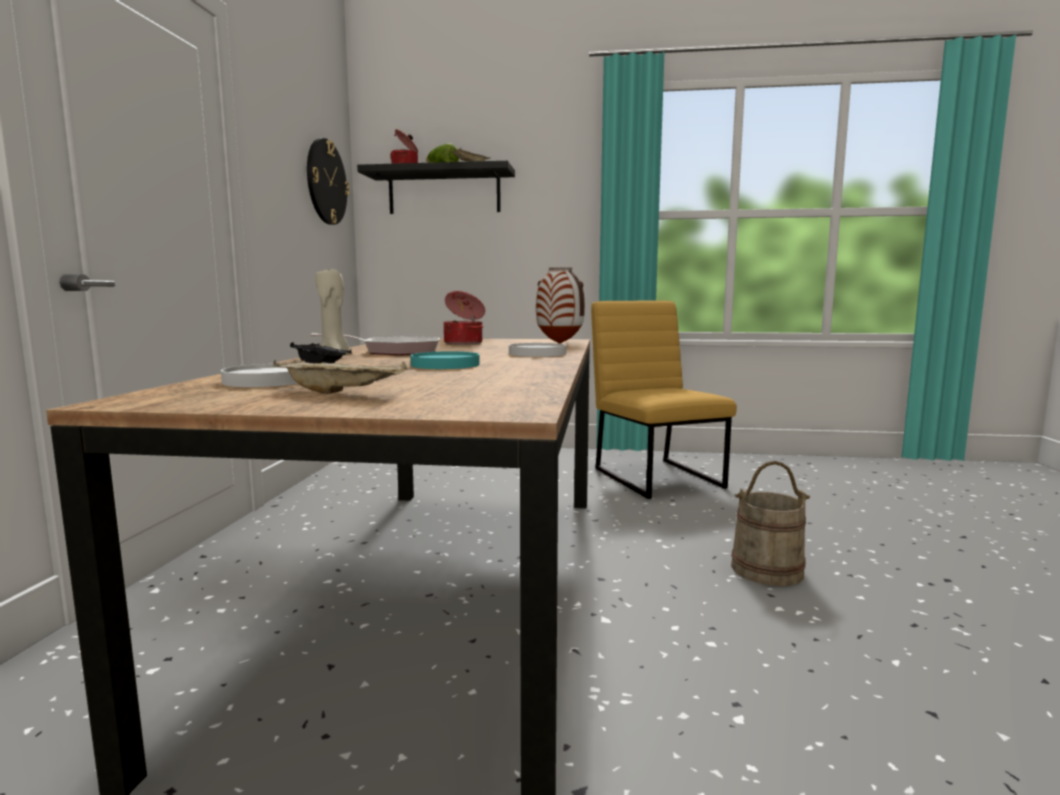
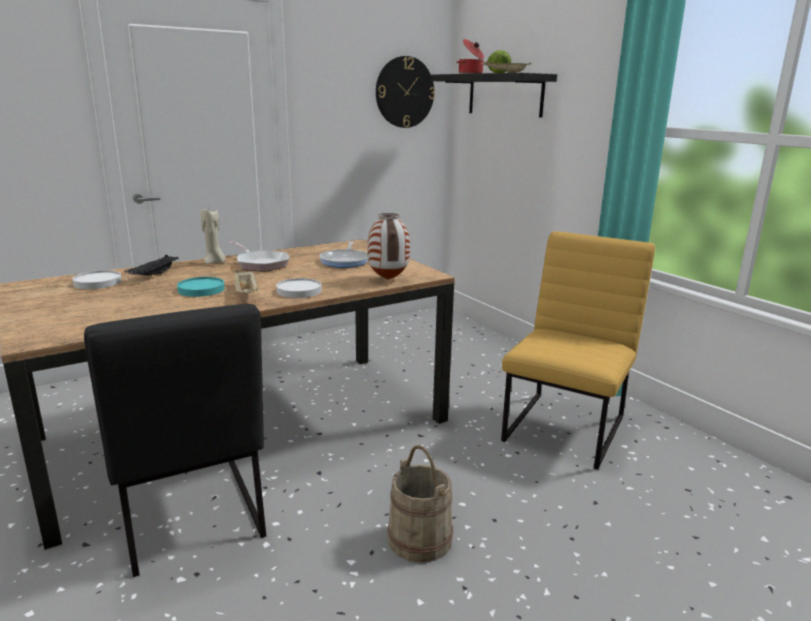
camera: 50 degrees right, 10 degrees up
beige tray [273,359,407,394] -> beige tray moved to [235,270,258,293]
cooking pot [444,291,485,345] -> frying pan [319,242,368,268]
none -> black chair [84,304,266,577]

